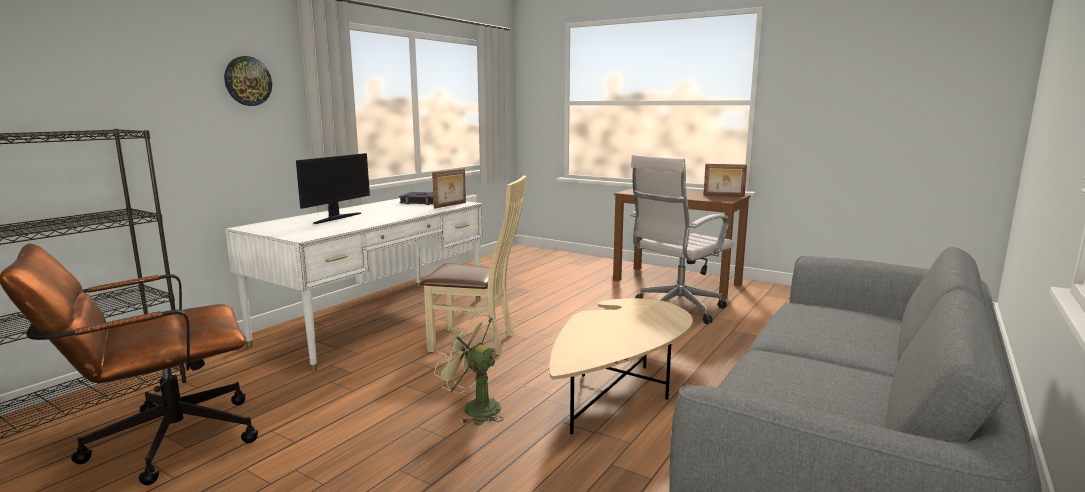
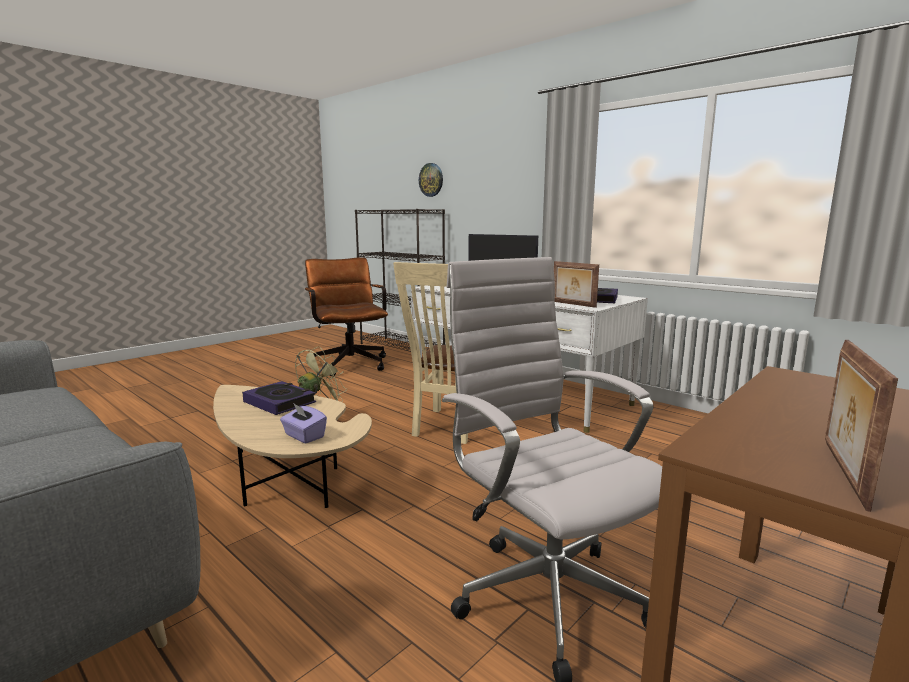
camera: 100 degrees right, 0 degrees up
wall clock [224,56,272,106] -> wall clock moved to [419,163,443,197]
none -> book [242,381,316,415]
none -> purple tissue box [280,403,327,444]

